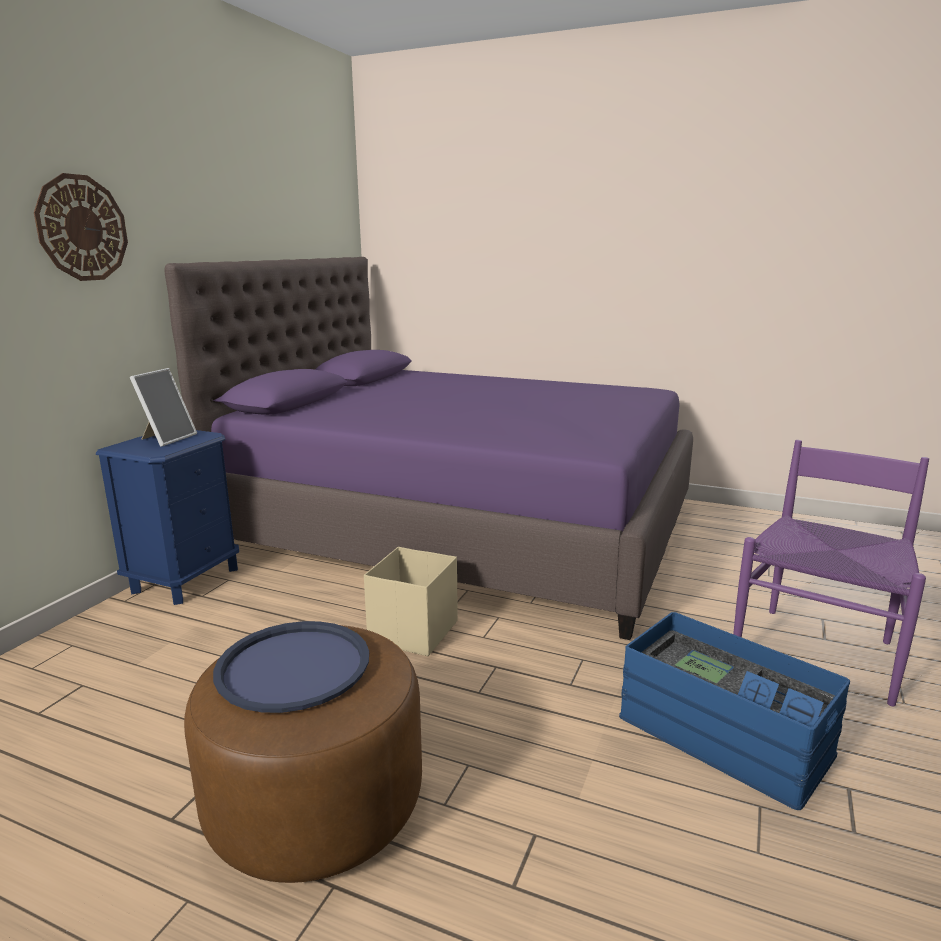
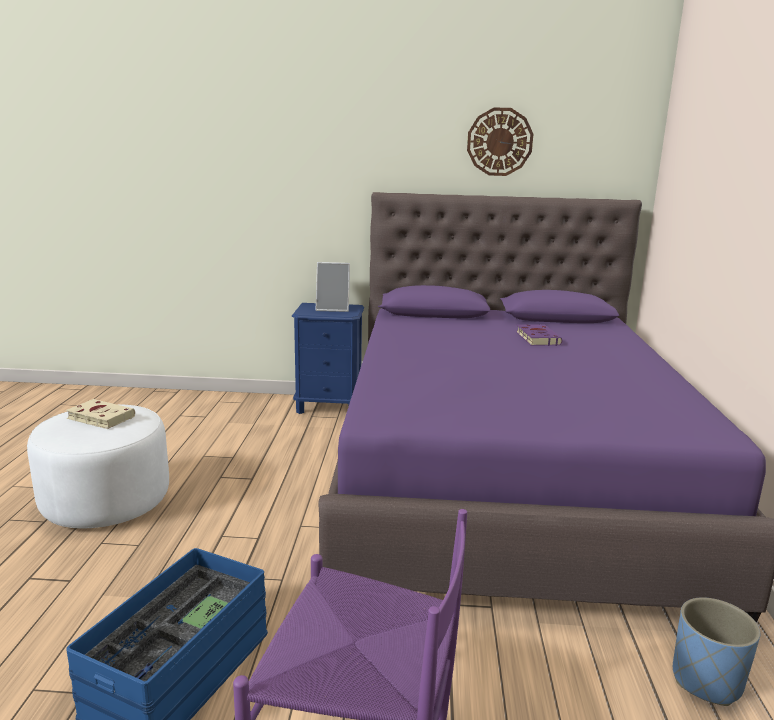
camera: 70 degrees right, 0 degrees up
wall clock [34,173,128,281] -> wall clock moved to [467,108,533,176]
brown ottoman [184,625,422,883] -> white ottoman [27,404,169,528]
blue tray [213,621,369,713] -> beige book [66,399,135,429]
beige storage box [364,547,458,656] -> none
none -> purple book [516,324,562,346]
none -> blue planter [673,597,760,706]

